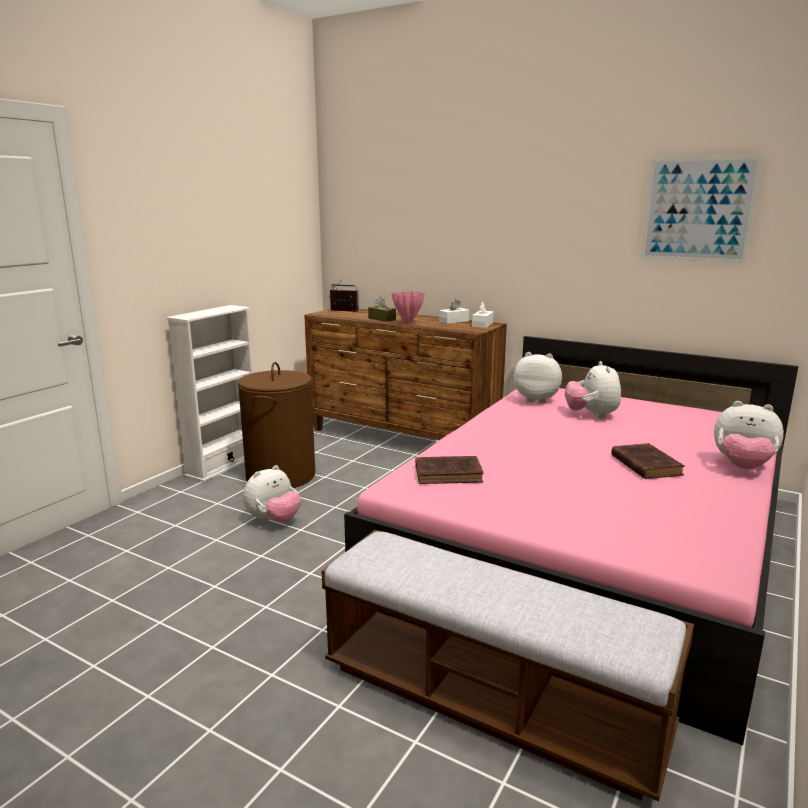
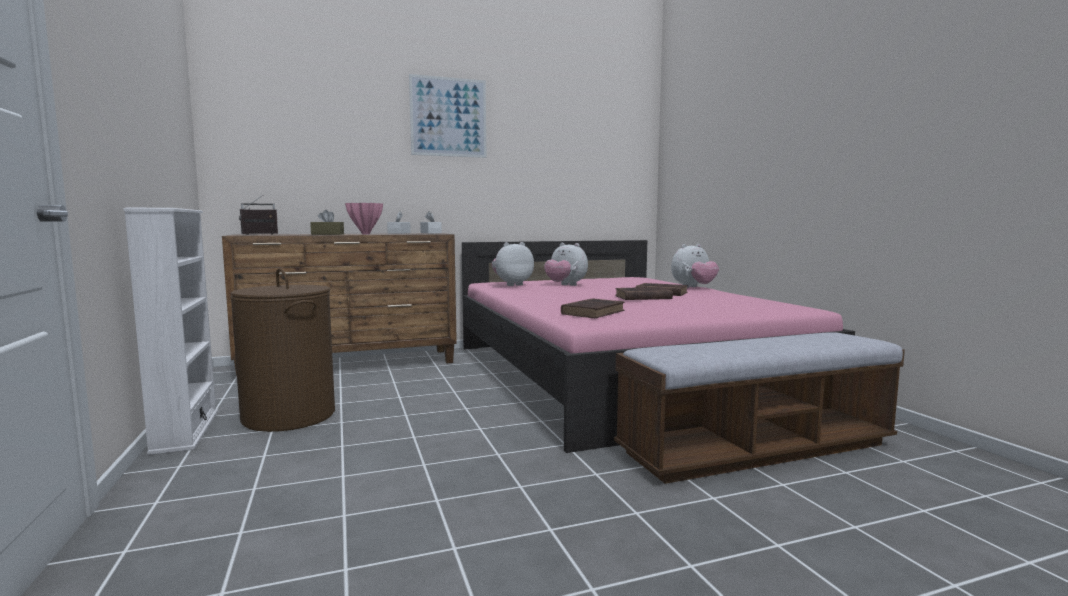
camera: 50 degrees left, 10 degrees down
plush toy [243,465,301,522] -> none
picture [641,156,762,263] -> picture moved to [409,74,486,158]
none -> brown book [615,287,673,300]

